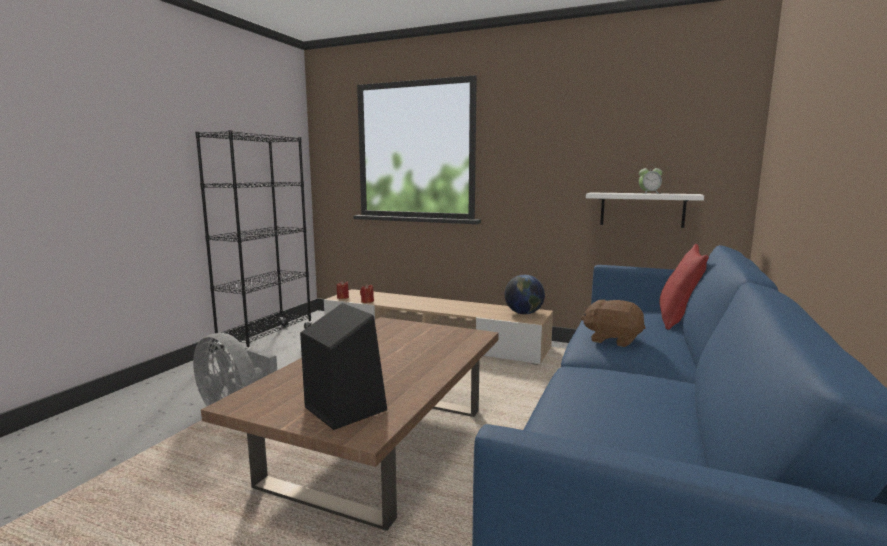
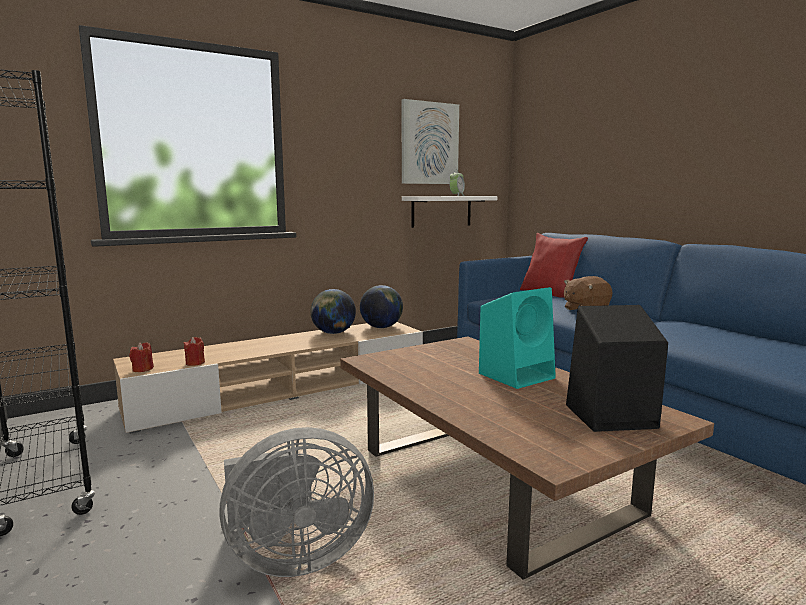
camera: 55 degrees left, 0 degrees up
none -> globe [311,289,356,334]
none -> picture [402,99,459,184]
none -> turquoise speaker [479,287,556,389]

